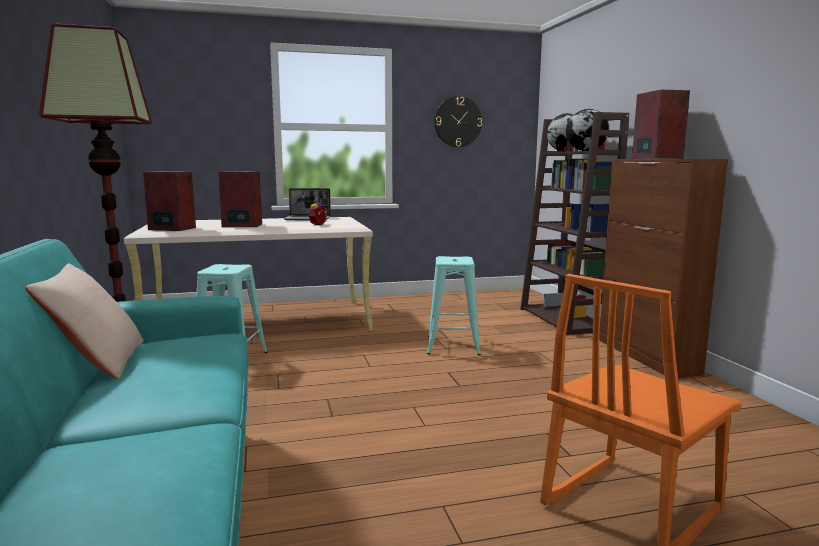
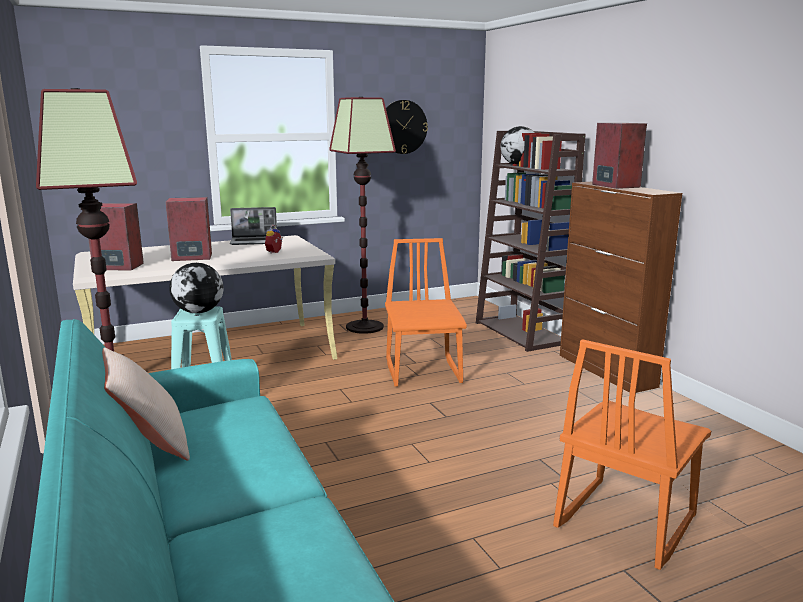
camera: 10 degrees left, 5 degrees up
turquoise stool [427,256,481,355] -> orange chair [385,238,467,387]
globe [566,109,609,151] -> globe moved to [169,263,223,313]
none -> floor lamp [329,97,396,334]

